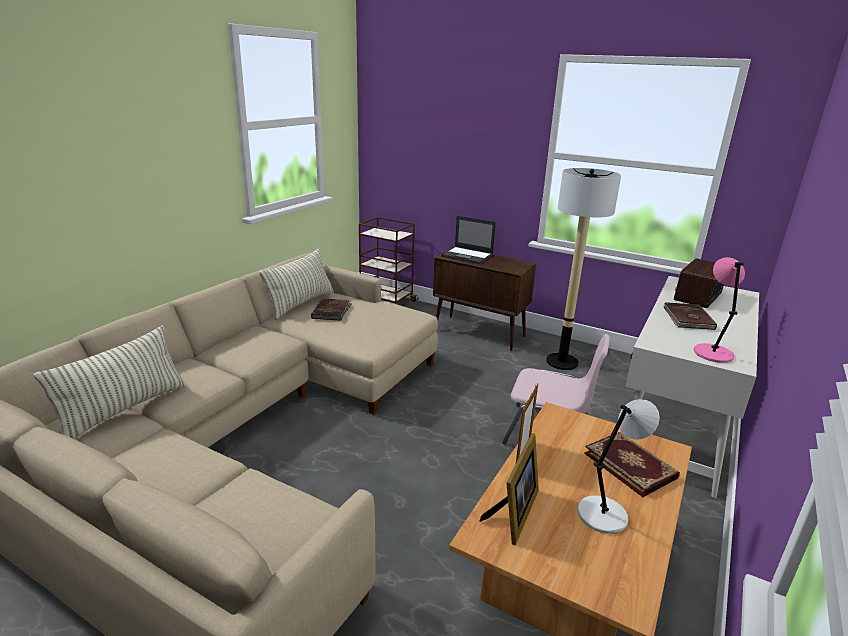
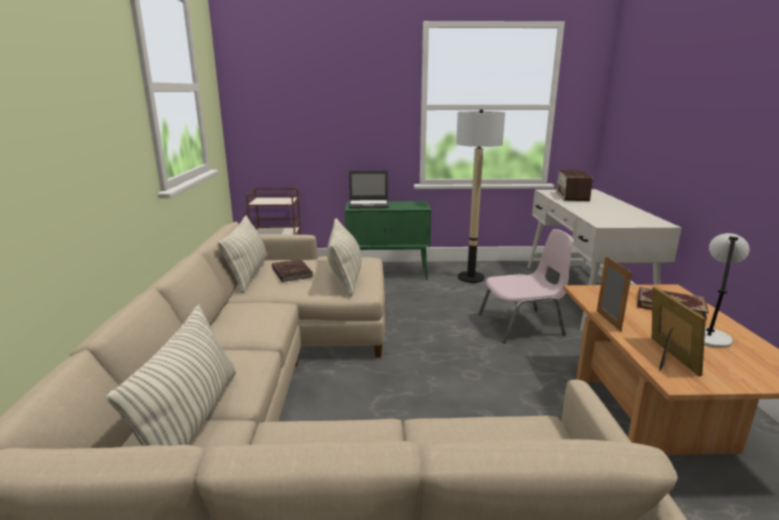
camera: 30 degrees left, 5 degrees down
brown cabinet [433,252,537,351] -> green cabinet [345,201,431,280]
brown book [664,302,717,330] -> none
pink table lamp [694,257,745,363] -> none
none -> pillow [327,218,362,296]

